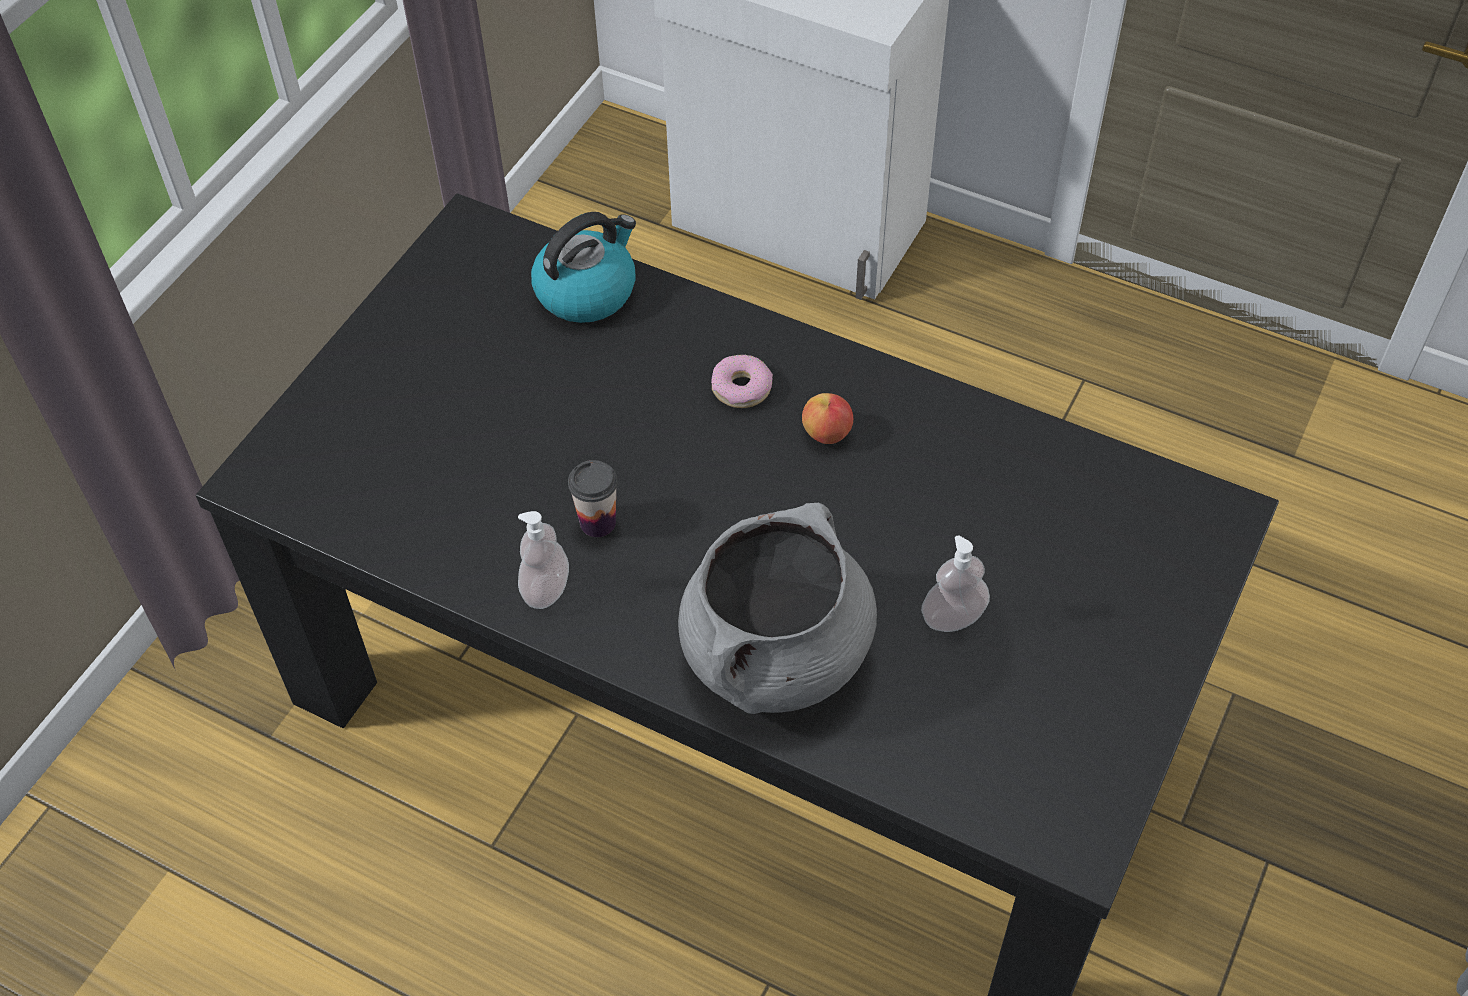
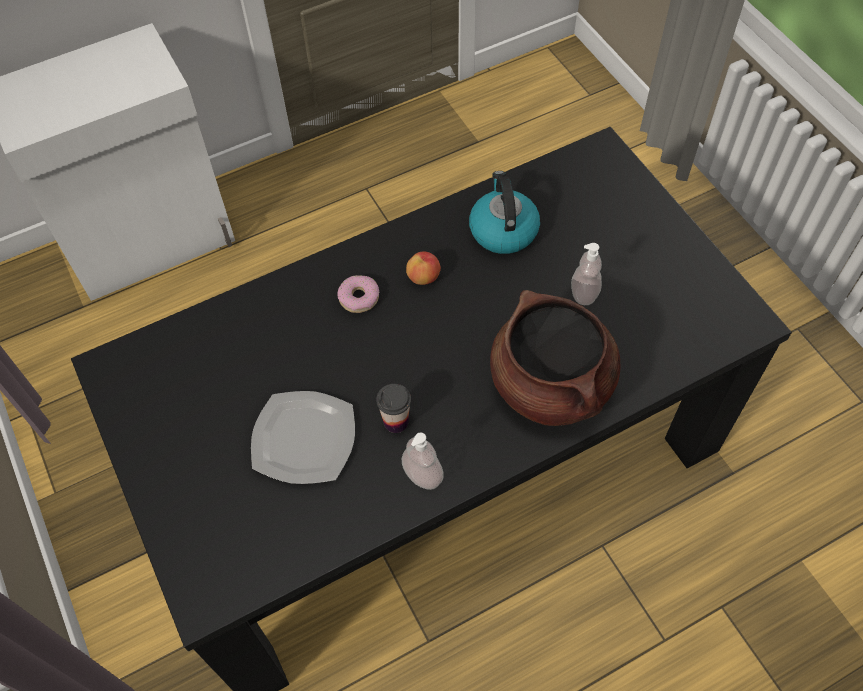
camera: 55 degrees left, 5 degrees up
kettle [531,212,636,323] -> kettle moved to [469,171,540,254]
grey cooking pot [678,503,877,714] -> brown cooking pot [490,290,620,426]
none -> plate [251,391,355,484]

